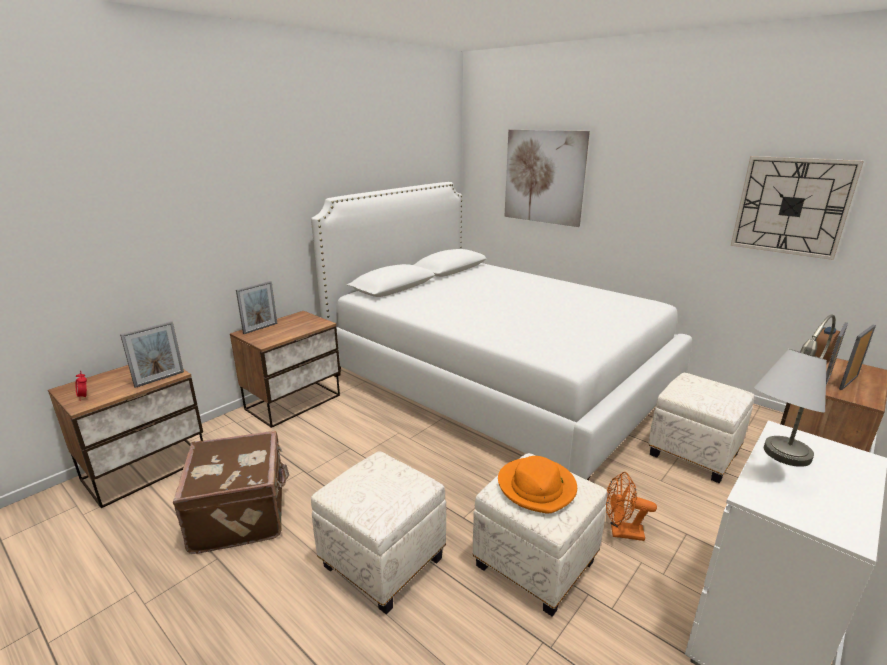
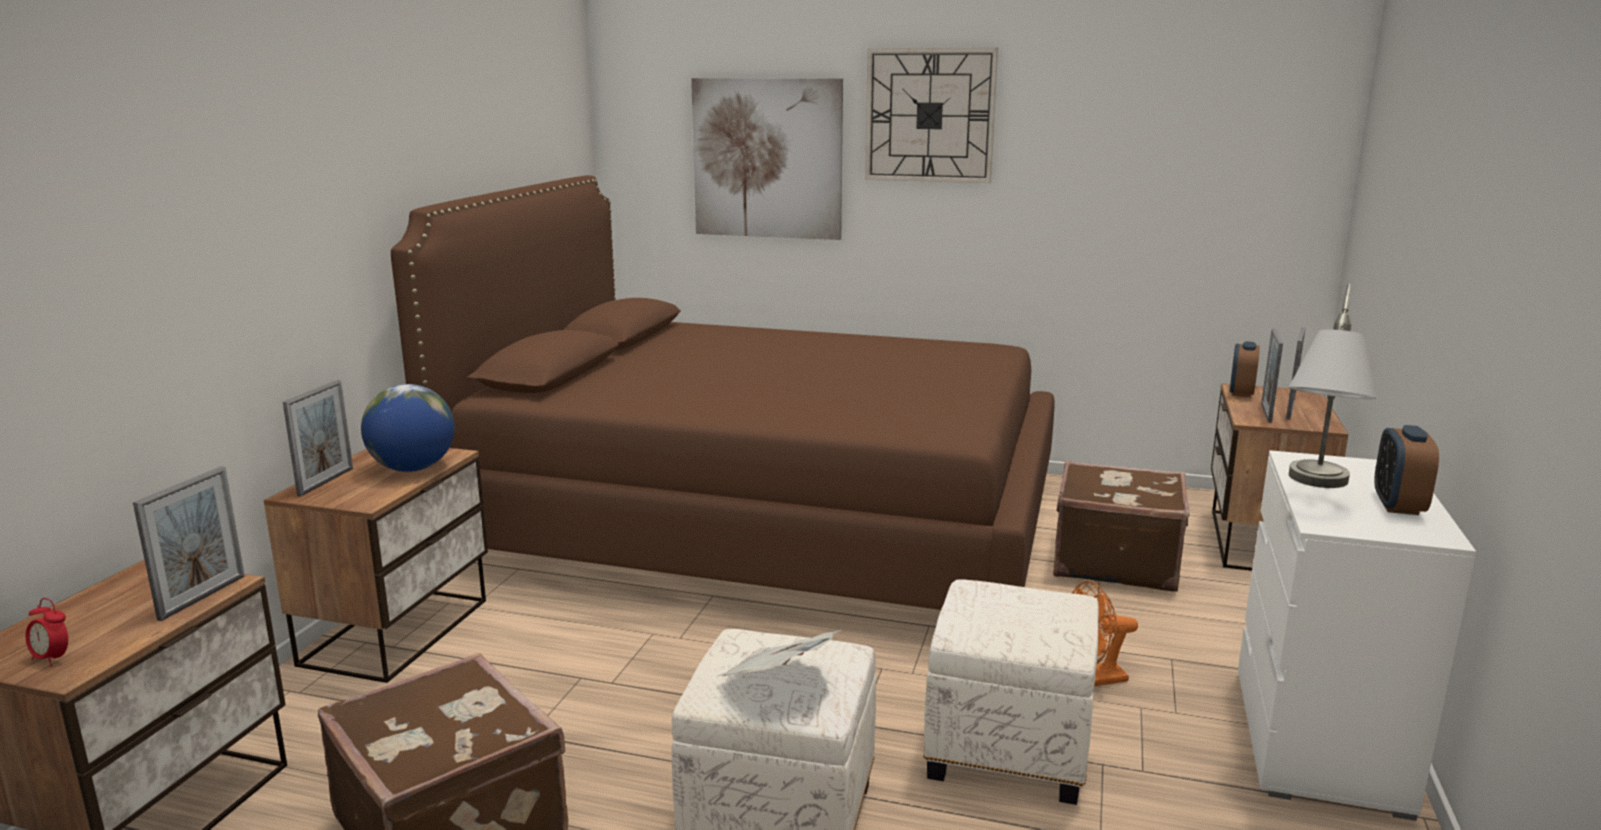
camera: 25 degrees left, 5 degrees down
white bed [311,182,692,481] -> brown bed [391,175,1055,610]
orange hat [498,456,577,514] -> none
white ottoman [648,373,755,483] -> brown suitcase [1053,461,1189,592]
wall clock [731,156,864,260] -> wall clock moved to [865,48,998,183]
none -> globe [361,384,454,472]
none -> newspaper [718,630,841,677]
none -> alarm clock [1374,425,1439,515]

